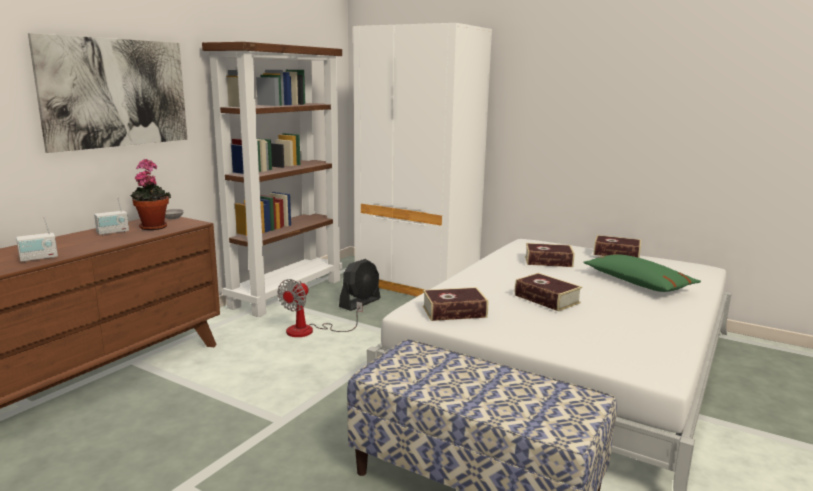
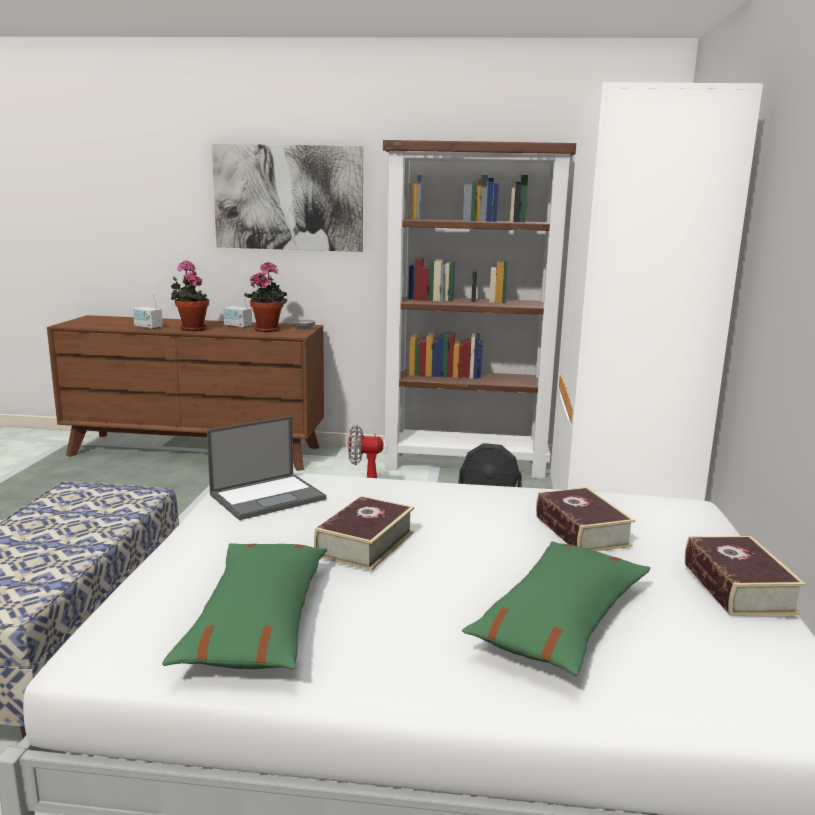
camera: 65 degrees right, 0 degrees up
book [423,287,488,321] -> laptop [207,416,326,520]
none -> green pillow [162,543,327,669]
none -> potted plant [171,260,209,331]

